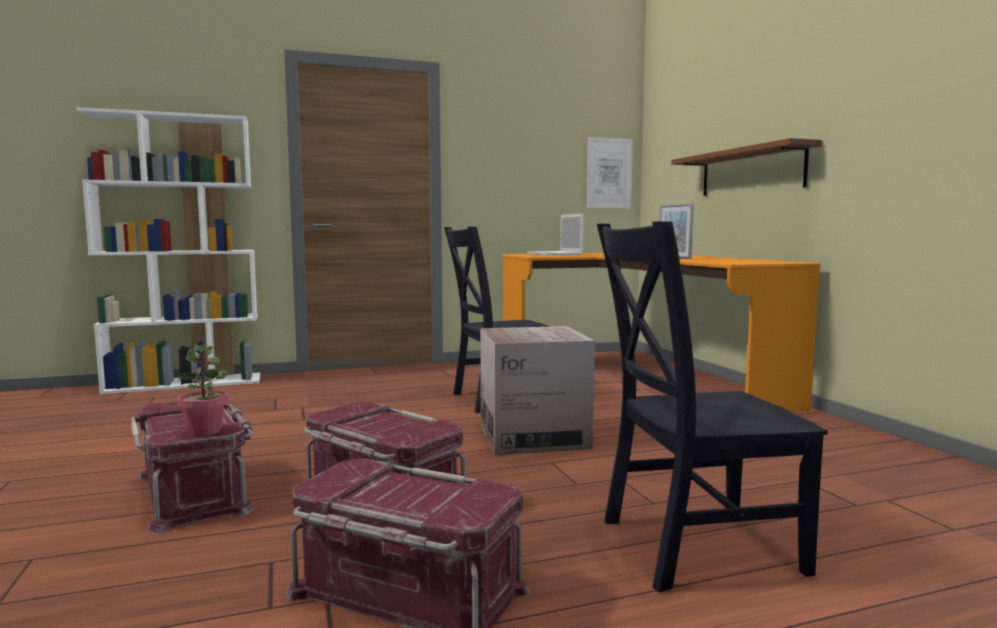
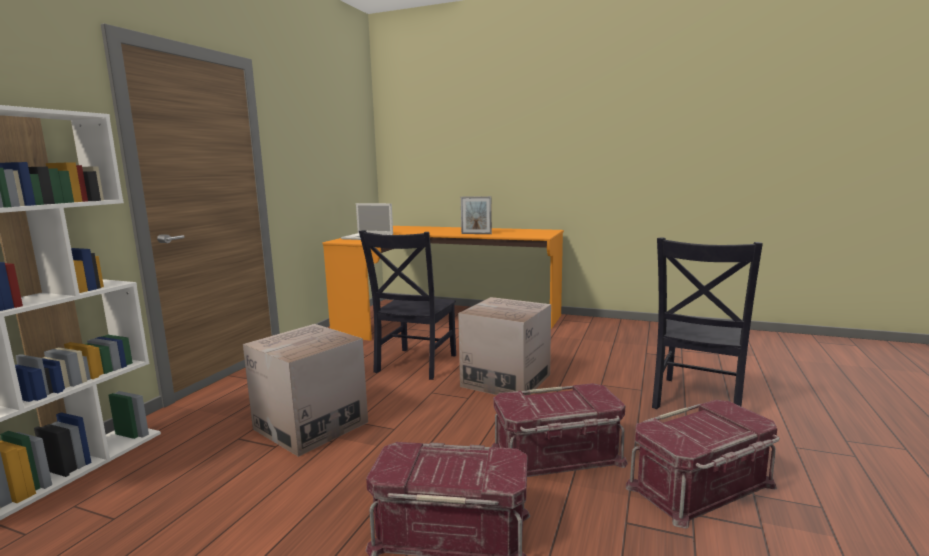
camera: 50 degrees left, 5 degrees up
potted plant [177,345,229,436] -> none
picture [587,137,633,208] -> none
brown shelf [671,138,822,196] -> none
none -> cardboard box [243,324,368,457]

